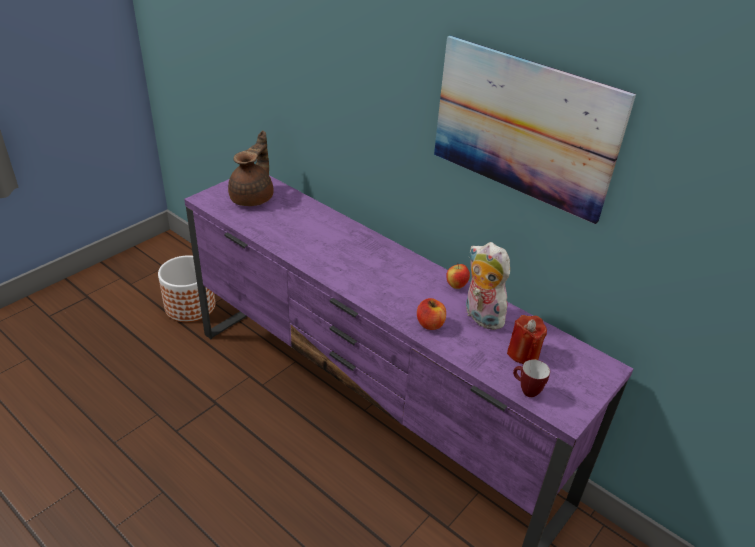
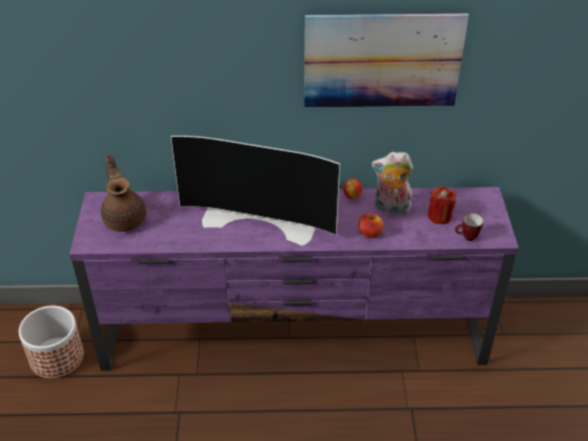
camera: 40 degrees left, 5 degrees up
none -> television [171,136,340,246]

